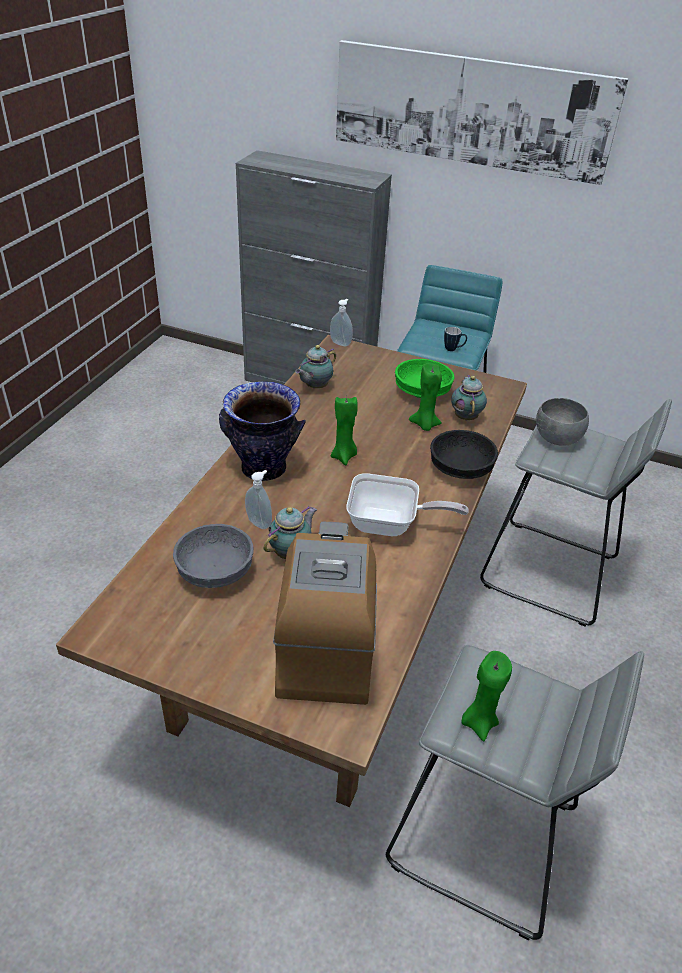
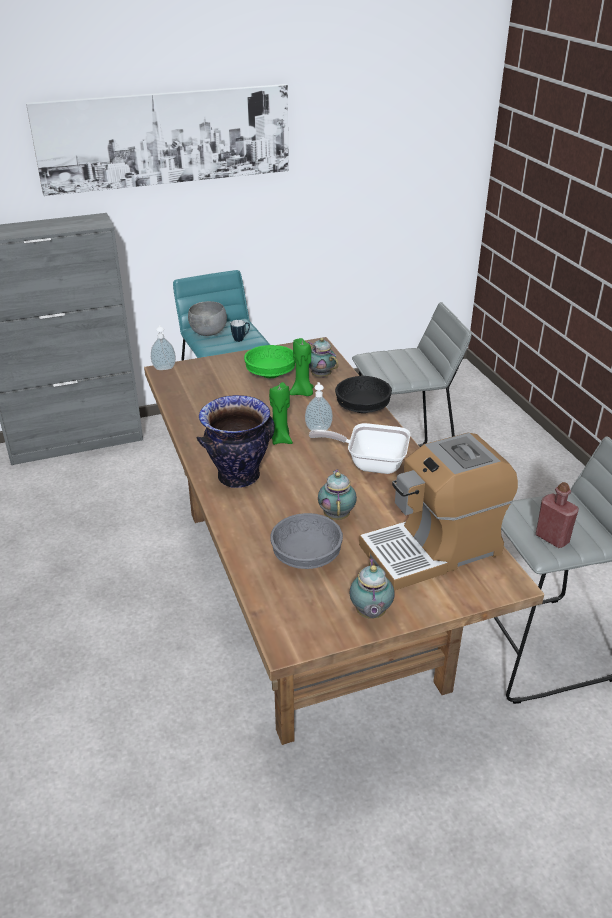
camera: 40 degrees left, 5 degrees down
soap dispenser [245,470,272,529] -> soap dispenser moved to [305,382,333,431]
coffee machine [273,522,377,705] -> coffee machine turned 75 degrees counterclockwise [359,433,518,591]
teapot [295,345,336,388] -> teapot moved to [349,558,395,619]
frying pan [346,473,469,536] -> frying pan turned 135 degrees counterclockwise [309,423,410,474]
green candle [461,651,512,741] -> red bottle [536,482,579,548]
grey bowl [536,398,589,446] -> grey bowl moved to [188,301,227,336]

